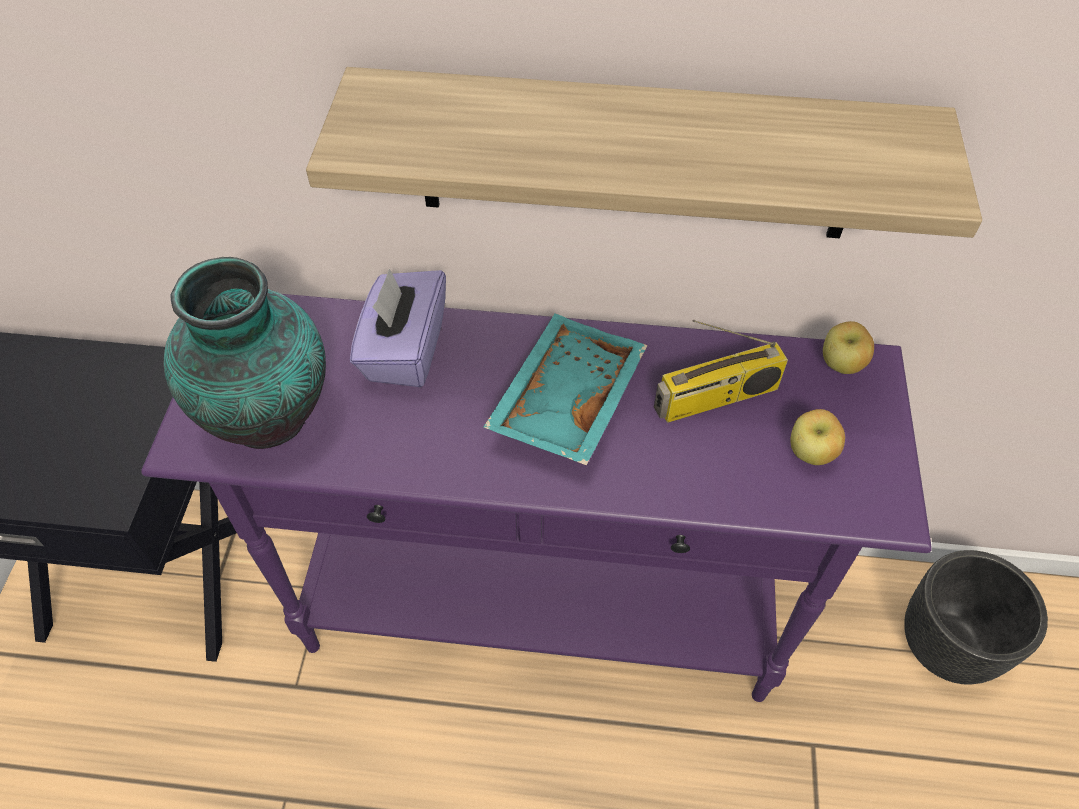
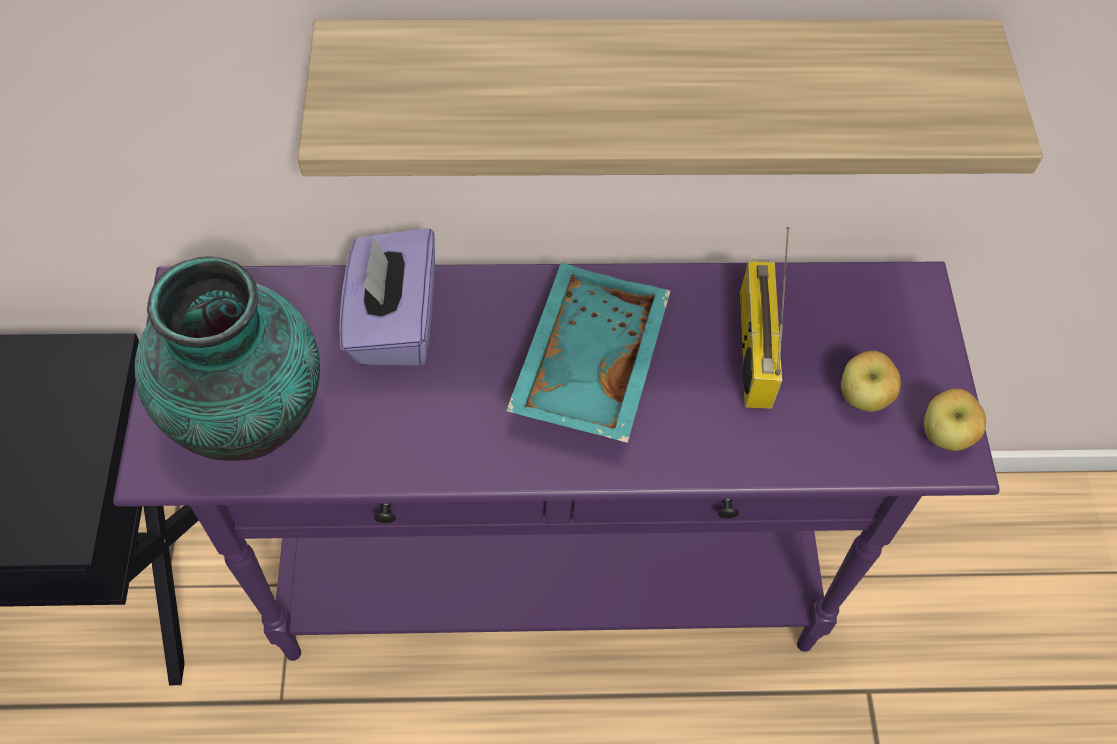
camera: 10 degrees left, 5 degrees up
radio [654,320,788,423] -> radio turned 120 degrees clockwise [740,227,789,409]
apple [823,321,874,374] -> apple moved to [924,389,986,451]
black planter [904,550,1048,685] -> none

